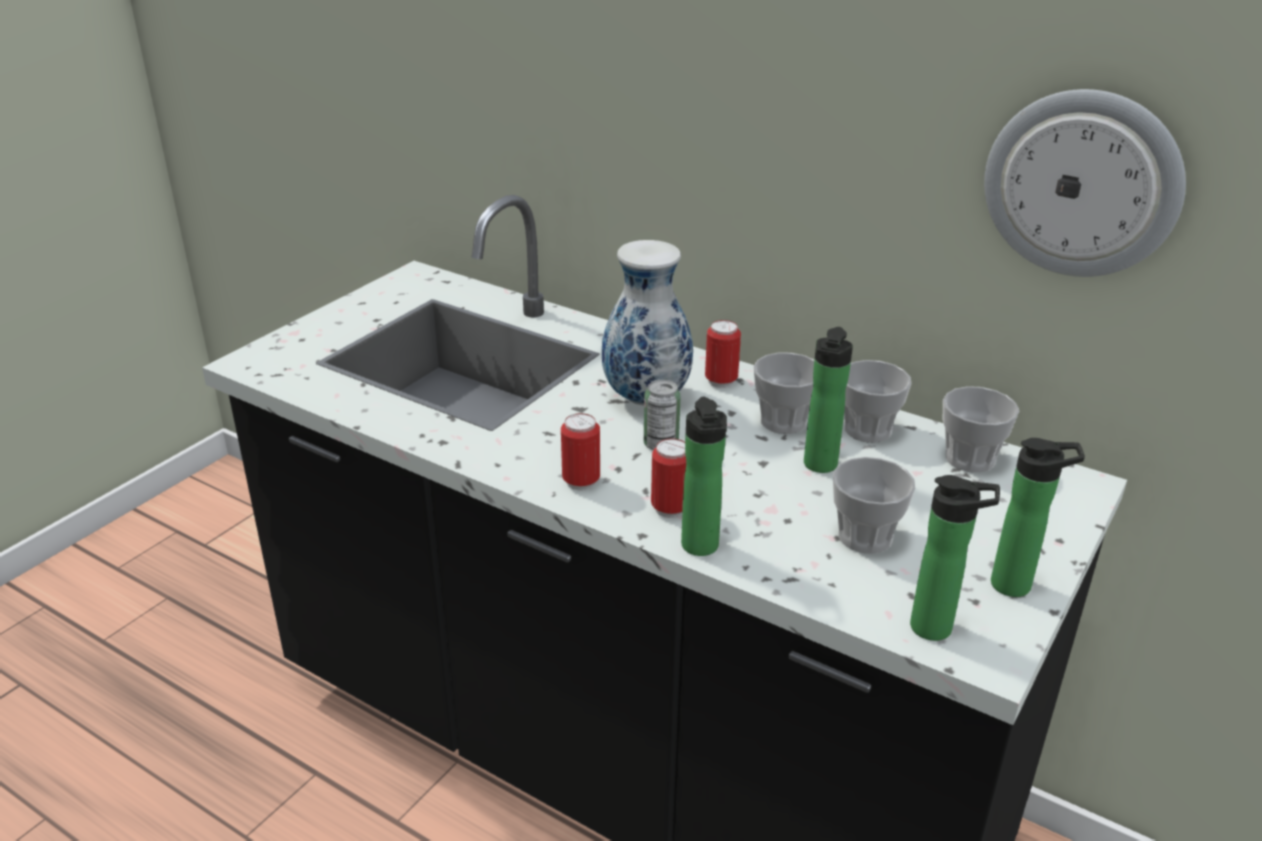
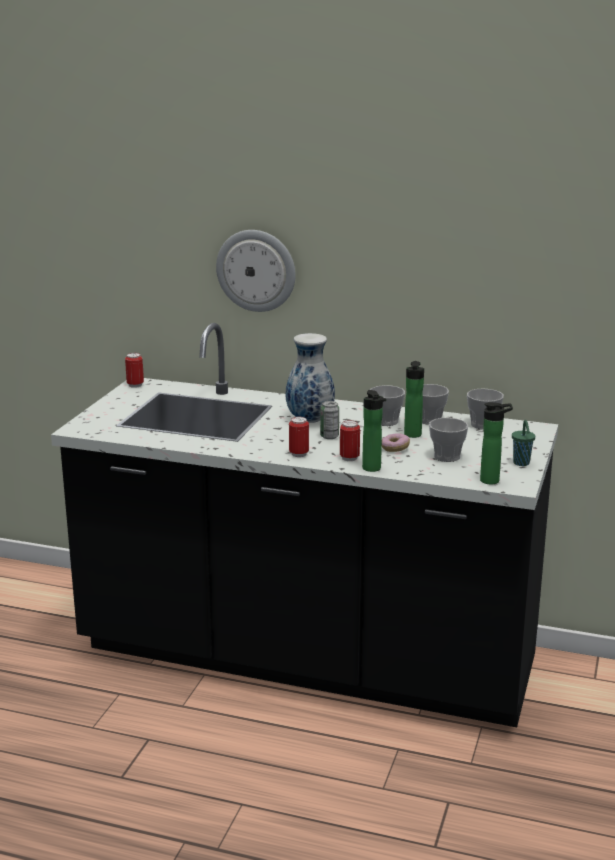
camera: 15 degrees left, 10 degrees down
can [705,320,741,388] -> can moved to [125,353,144,388]
wall clock [984,89,1186,277] -> wall clock moved to [216,230,296,312]
bottle [991,438,1085,597] -> green cup [512,420,535,466]
none -> donut [382,433,410,452]

